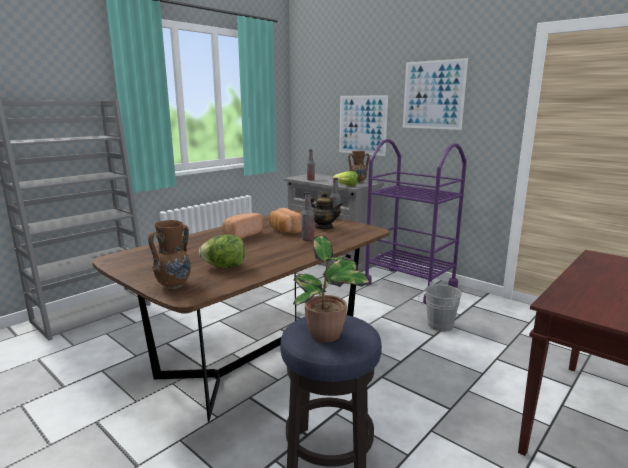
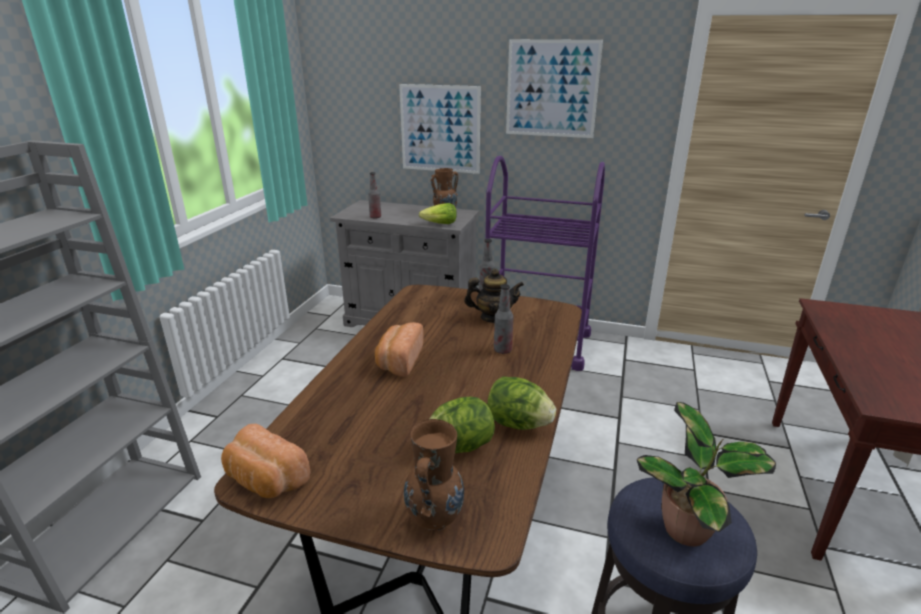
camera: 25 degrees left, 10 degrees up
bread [269,208,302,233] -> bread moved to [221,424,310,498]
grey bucket [418,281,462,332] -> none
none -> lettuce [487,376,556,430]

